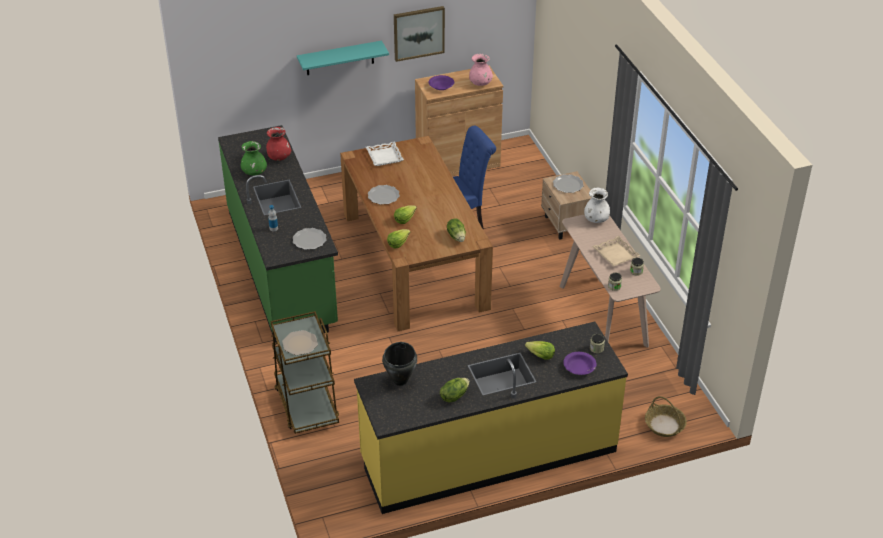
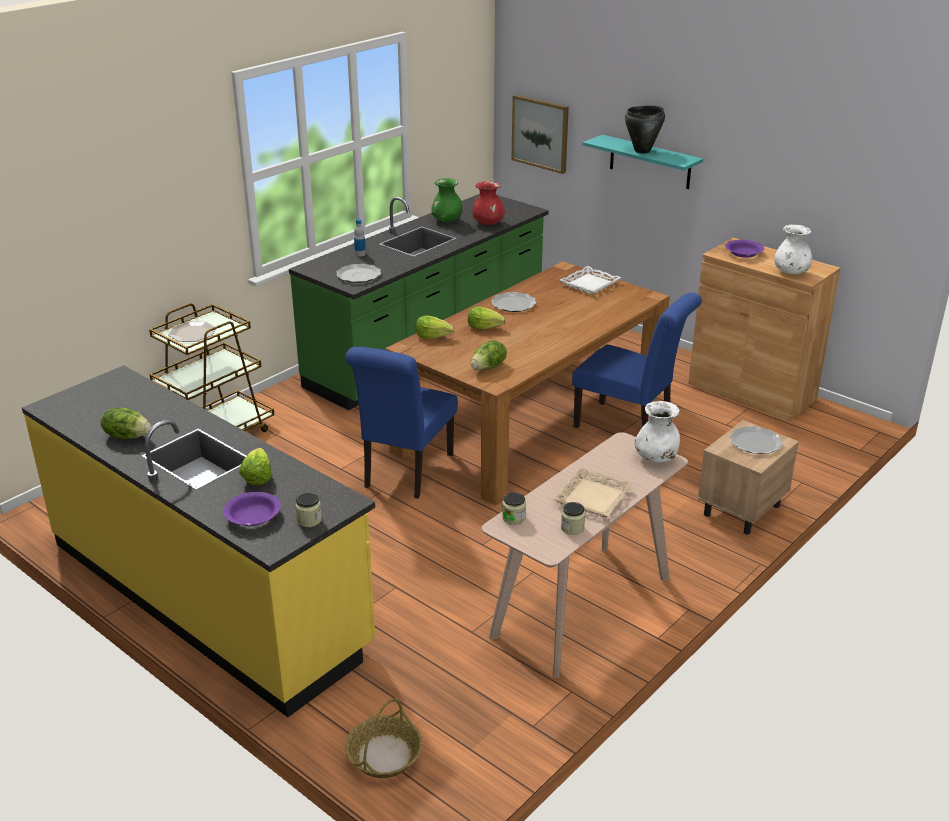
camera: 60 degrees right, 10 degrees down
black cooking pot [382,342,417,386] -> black cooking pot moved to [625,106,665,153]
picture [394,6,445,62] -> picture moved to [511,95,569,174]
pink vase [469,54,493,86] -> white vase [774,224,812,274]
none -> blue chair [345,347,458,499]

